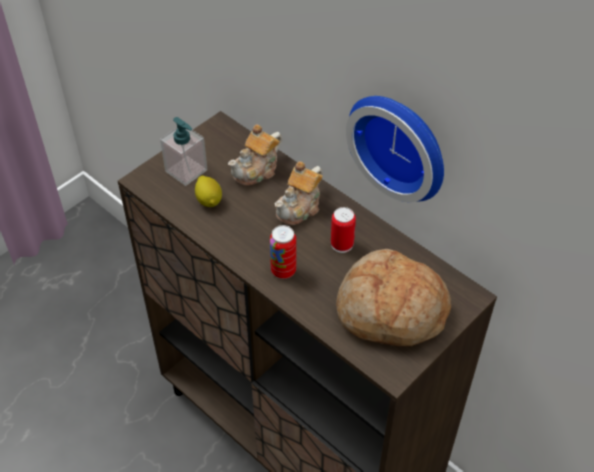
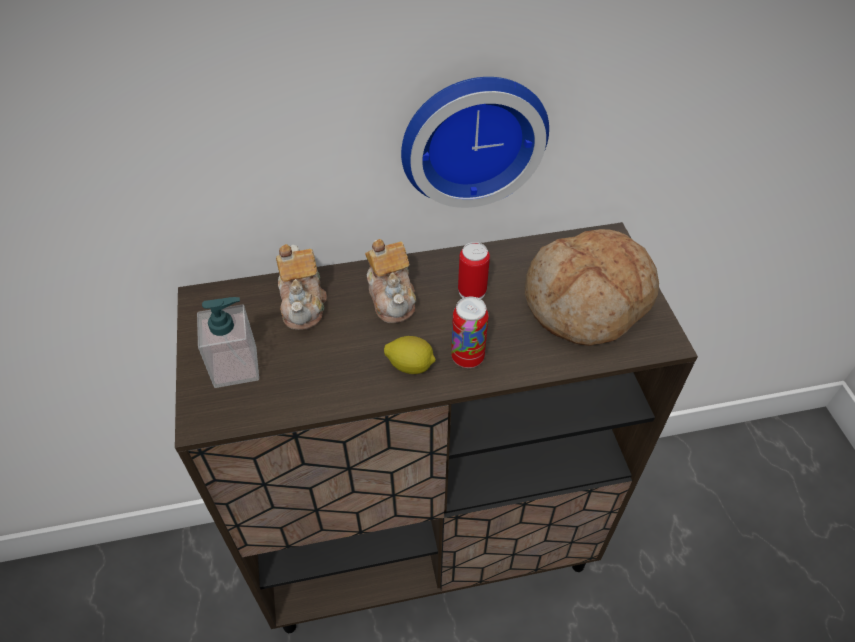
camera: 55 degrees left, 0 degrees up
lemon [195,176,222,207] -> lemon moved to [384,336,436,374]

